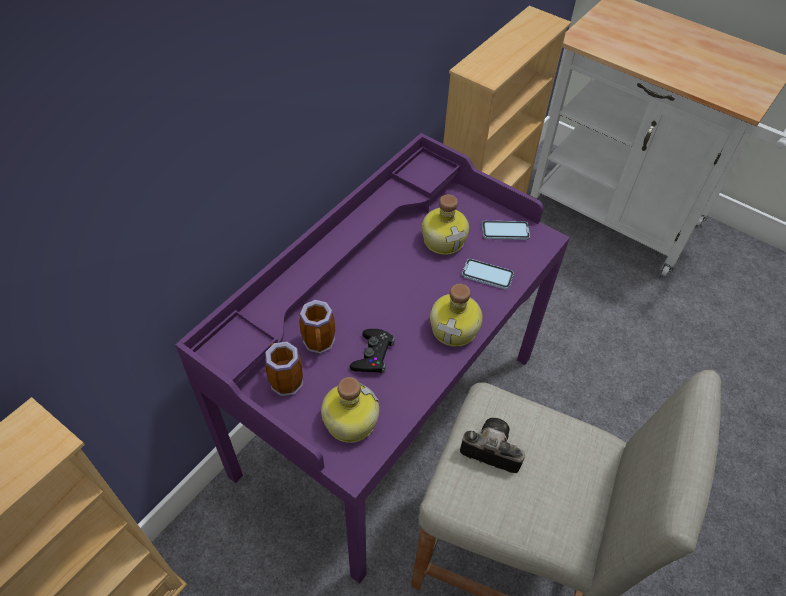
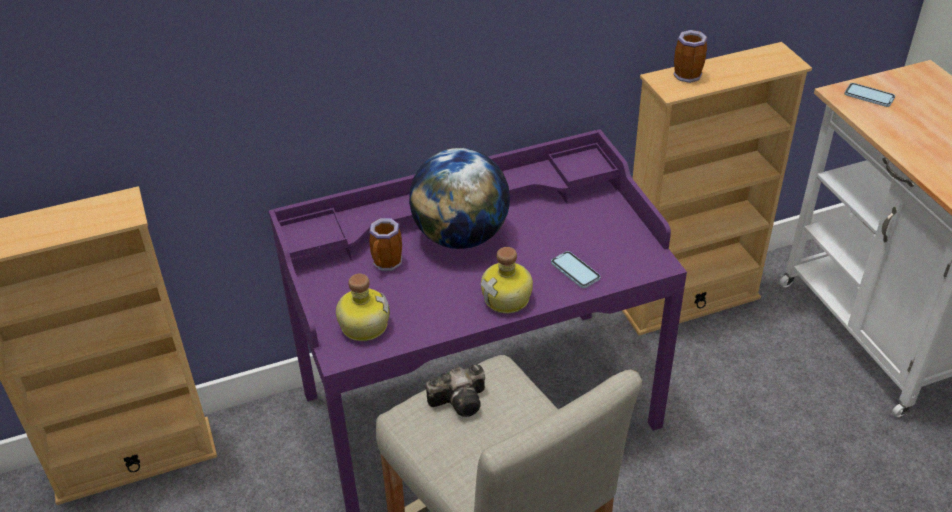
camera: 35 degrees right, 10 degrees down
mug [265,342,303,396] -> mug moved to [673,30,708,83]
black game controller [350,329,395,373] -> none
bottle [422,194,469,255] -> none
camera [460,418,525,473] -> camera turned 105 degrees clockwise [426,364,485,417]
phone [482,221,530,240] -> phone moved to [845,83,895,107]
none -> globe [409,148,510,249]

